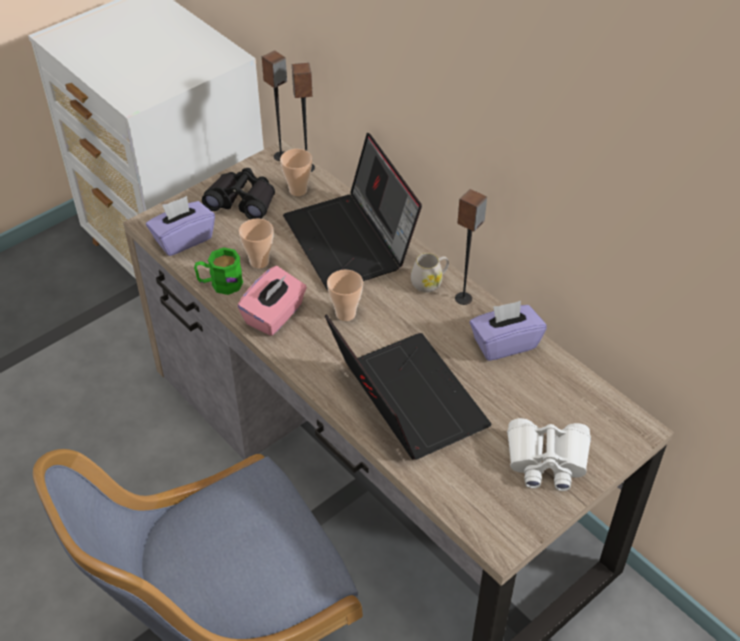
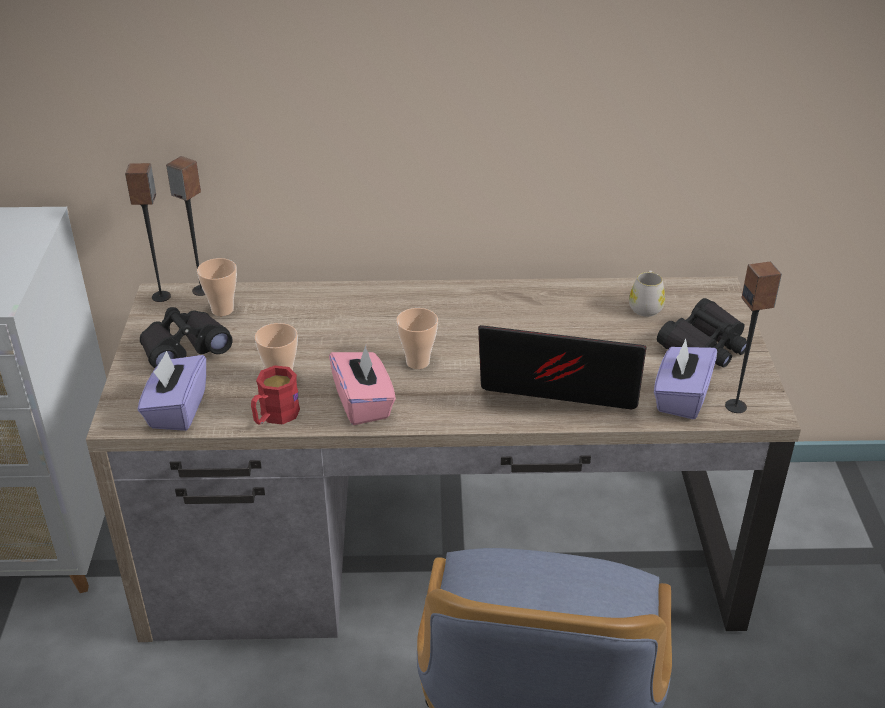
camera: 50 degrees left, 10 degrees down
green mug [194,247,243,295] -> red mug [251,365,300,425]
laptop [283,133,422,291] -> none
white mug [411,253,449,293] -> white mug moved to [629,271,665,317]
speaker [455,189,487,305] -> speaker moved to [725,262,782,413]
purple tissue box [470,301,547,361] -> purple tissue box moved to [654,339,717,419]
white binoculars [507,418,591,491] -> black binoculars [657,298,747,367]

